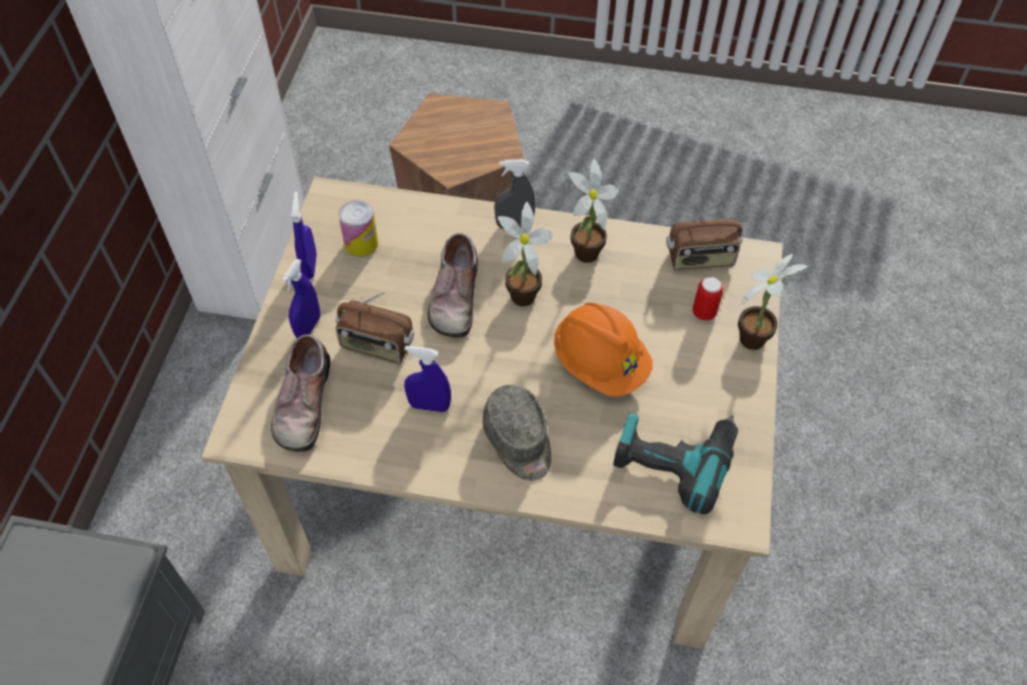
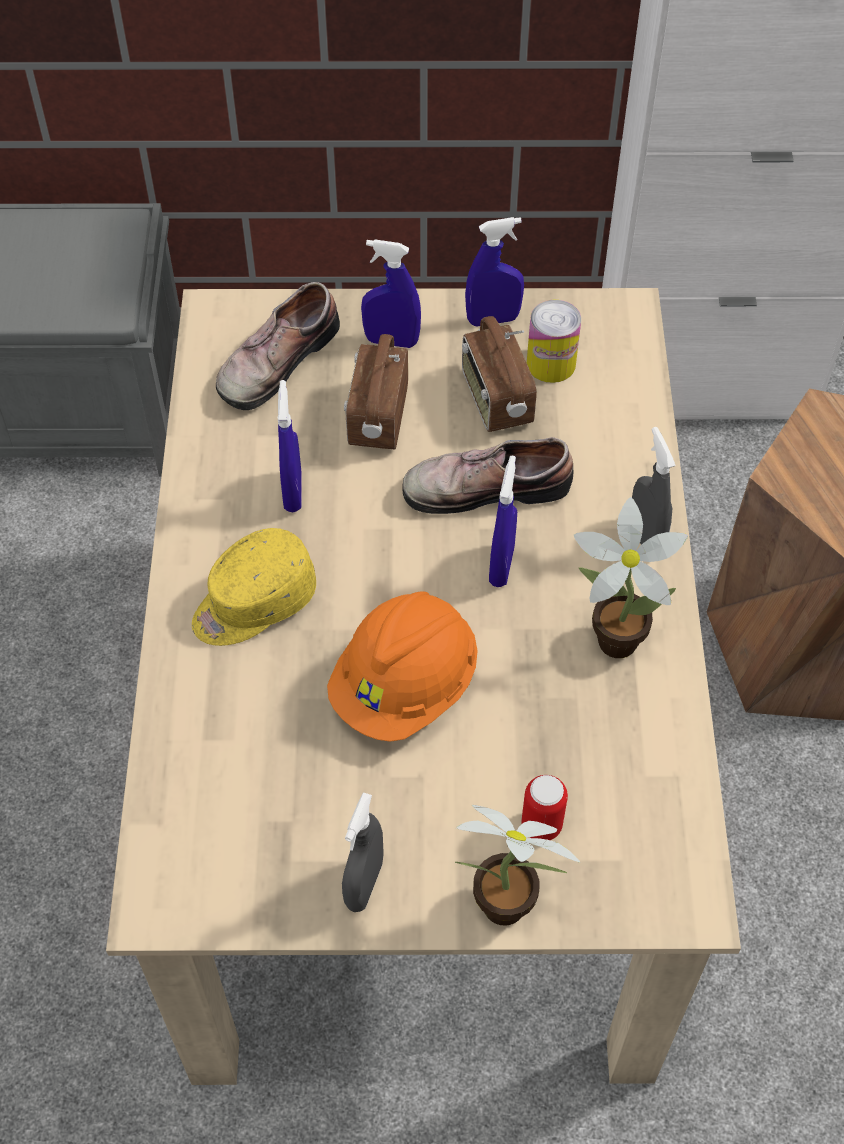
camera: 80 degrees right, 0 degrees up
shoe [271,334,330,452] -> shoe turned 45 degrees counterclockwise [216,282,340,410]
grey cap [483,384,551,481] -> yellow cap [192,528,316,646]
potted plant [497,202,553,306] -> blue spray bottle [489,455,517,587]
power drill [613,413,738,514] -> none
radio [666,199,743,272] -> radio moved to [462,316,537,432]
none -> grey spray bottle [342,792,384,912]

